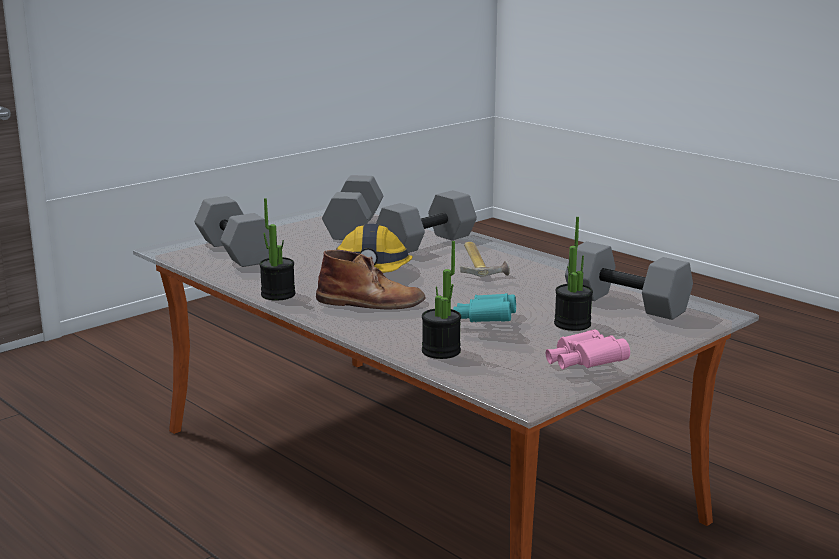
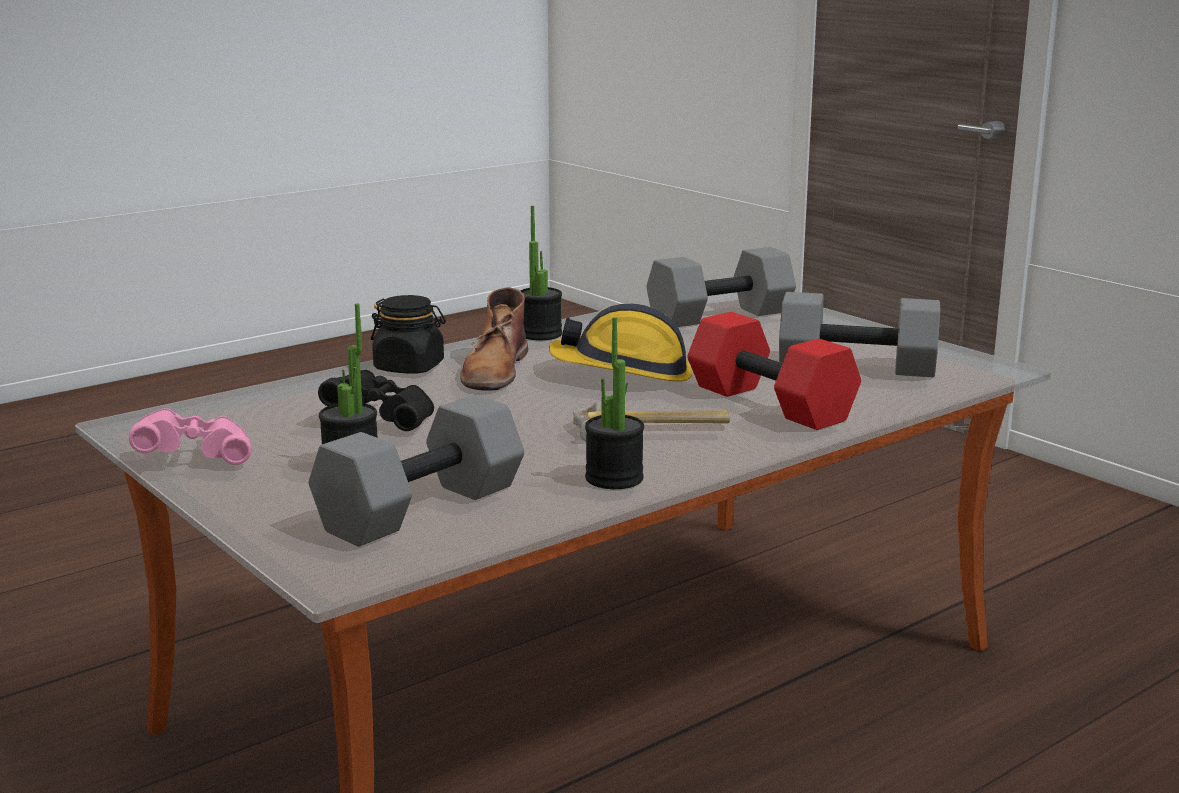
camera: 95 degrees right, 0 degrees up
grey dumbbell [376,190,477,253] -> red dumbbell [687,312,861,430]
potted plant [422,241,461,359] -> potted plant moved to [585,317,644,489]
turquoise binoculars [453,293,516,322] -> black binoculars [318,370,434,431]
none -> black jar [371,295,446,374]

